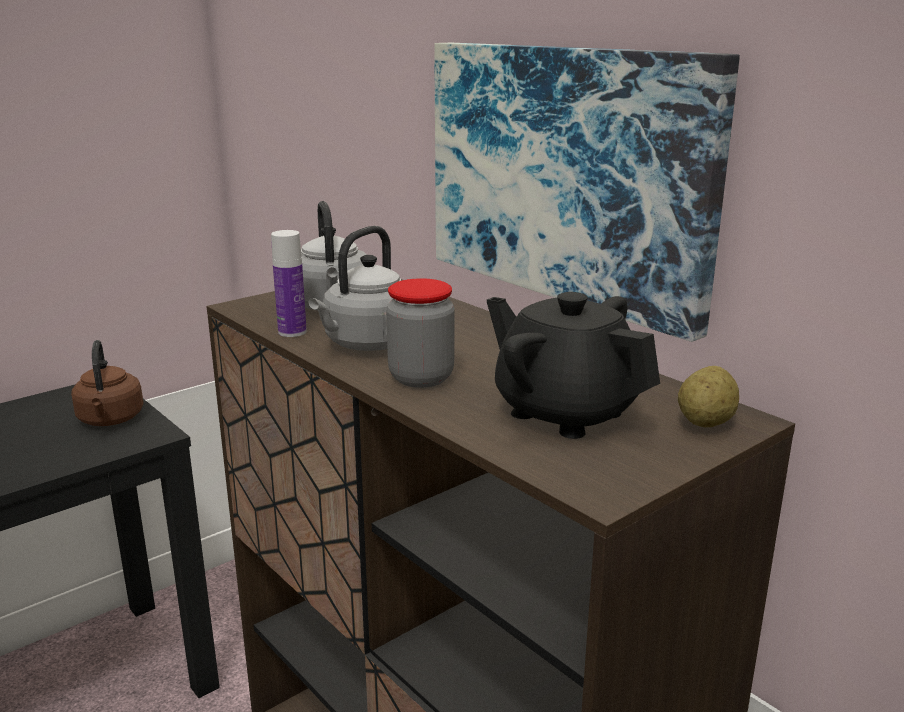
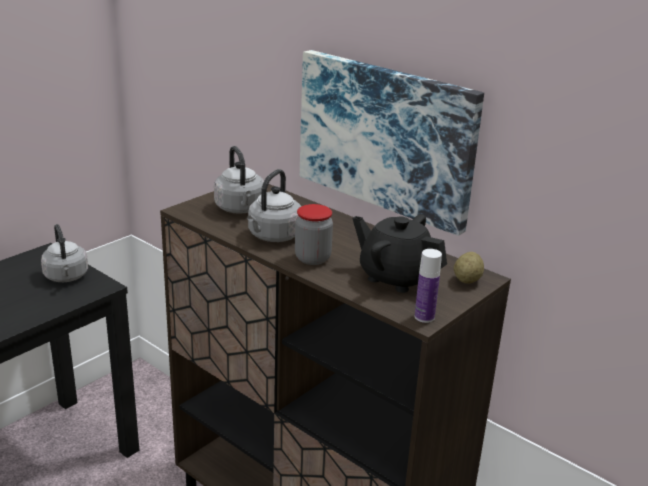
camera: 10 degrees left, 5 degrees up
brown kettle [71,340,144,426] -> grey kettle [41,224,88,282]
bottle [271,230,307,337] -> bottle moved to [415,249,442,323]

